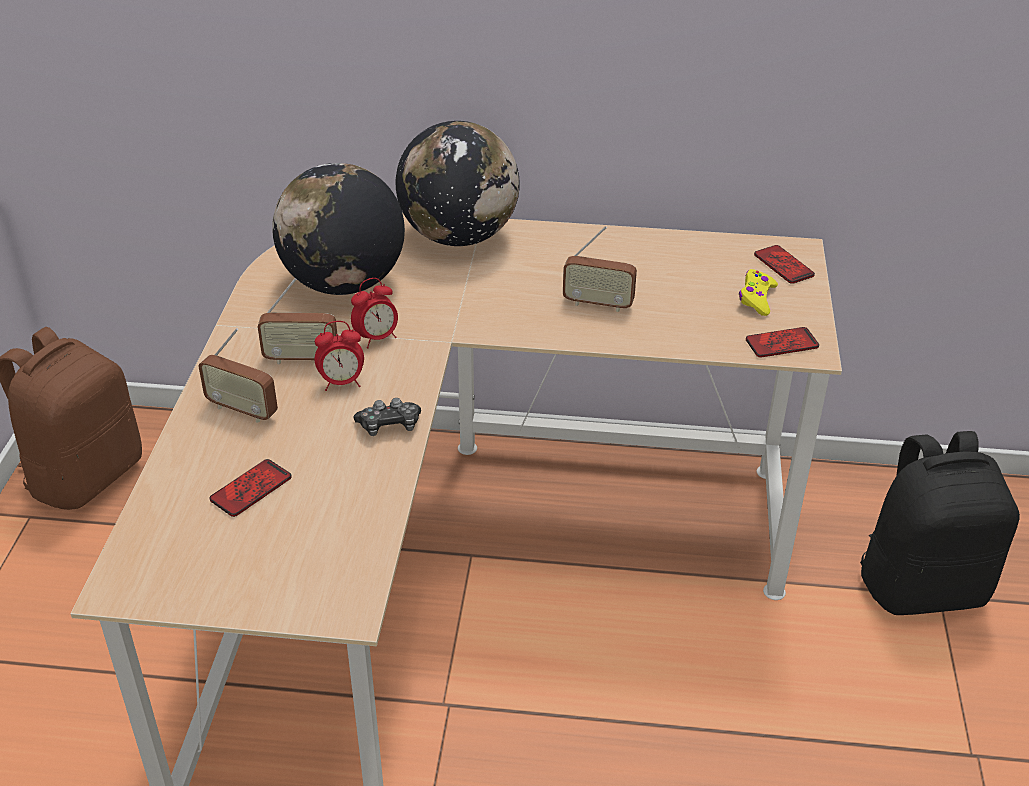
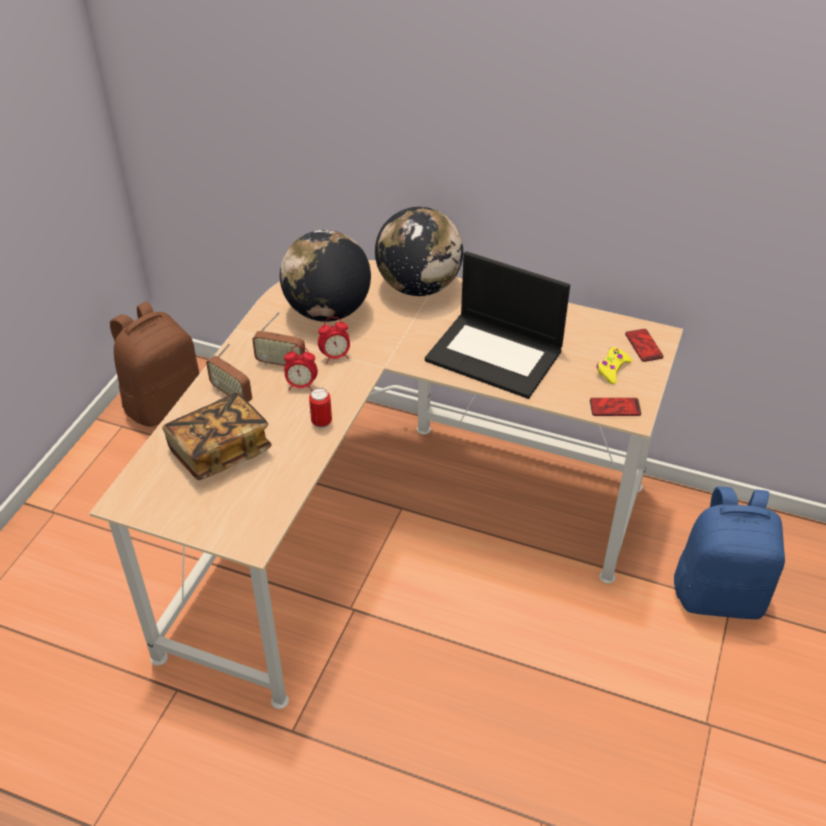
camera: 15 degrees right, 5 degrees up
phone [210,459,292,517] -> book [162,393,272,480]
game controller [354,398,421,436] -> can [309,388,332,428]
radio [563,226,637,312] -> laptop [425,251,570,399]
black backpack [860,431,1020,615] -> blue backpack [674,486,785,619]

